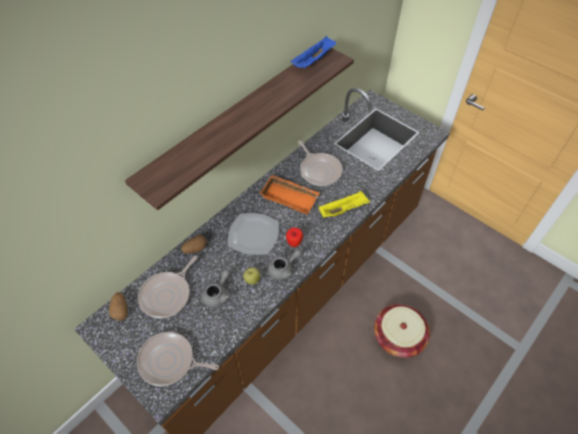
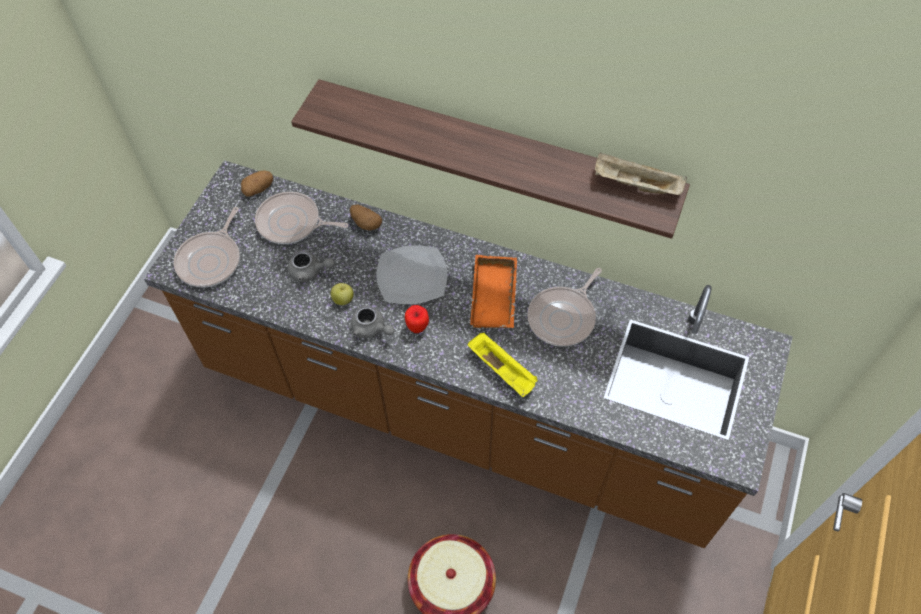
camera: 70 degrees right, 5 degrees up
frying pan [137,332,219,387] -> frying pan turned 150 degrees counterclockwise [174,207,240,288]
blue tray [290,36,336,69] -> beige tray [595,152,687,195]

